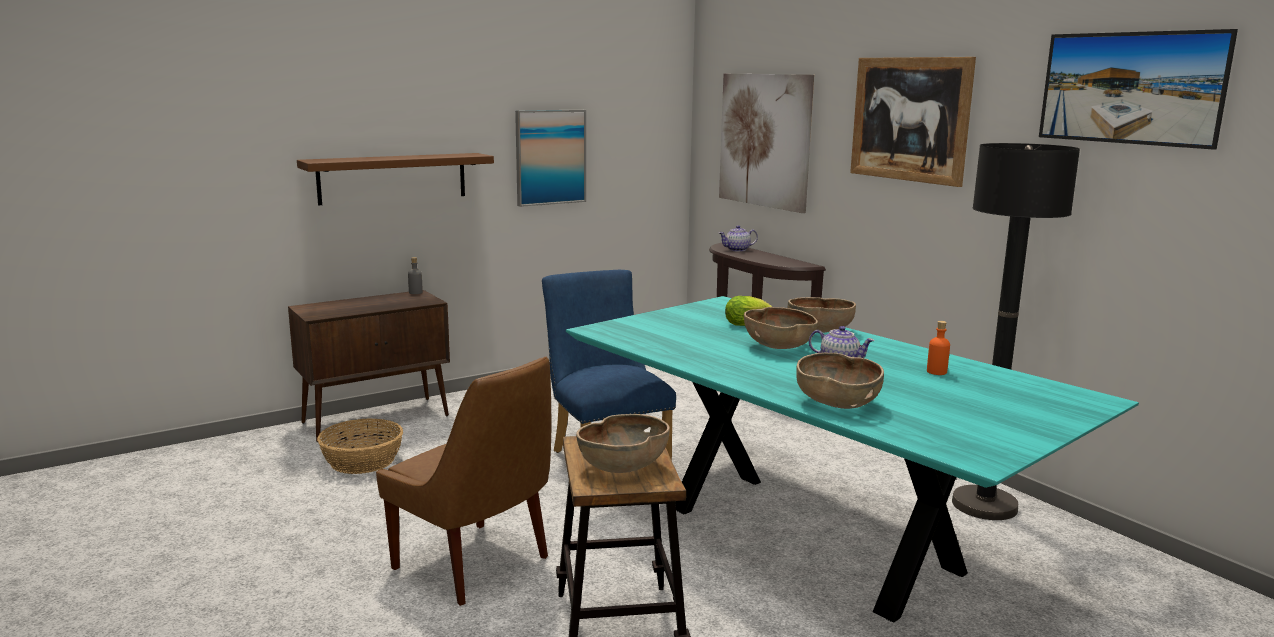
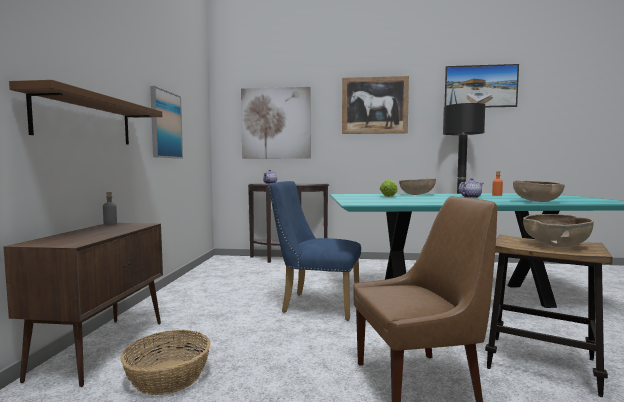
camera: 50 degrees left, 10 degrees down
brown bowl [744,307,818,349] -> none

